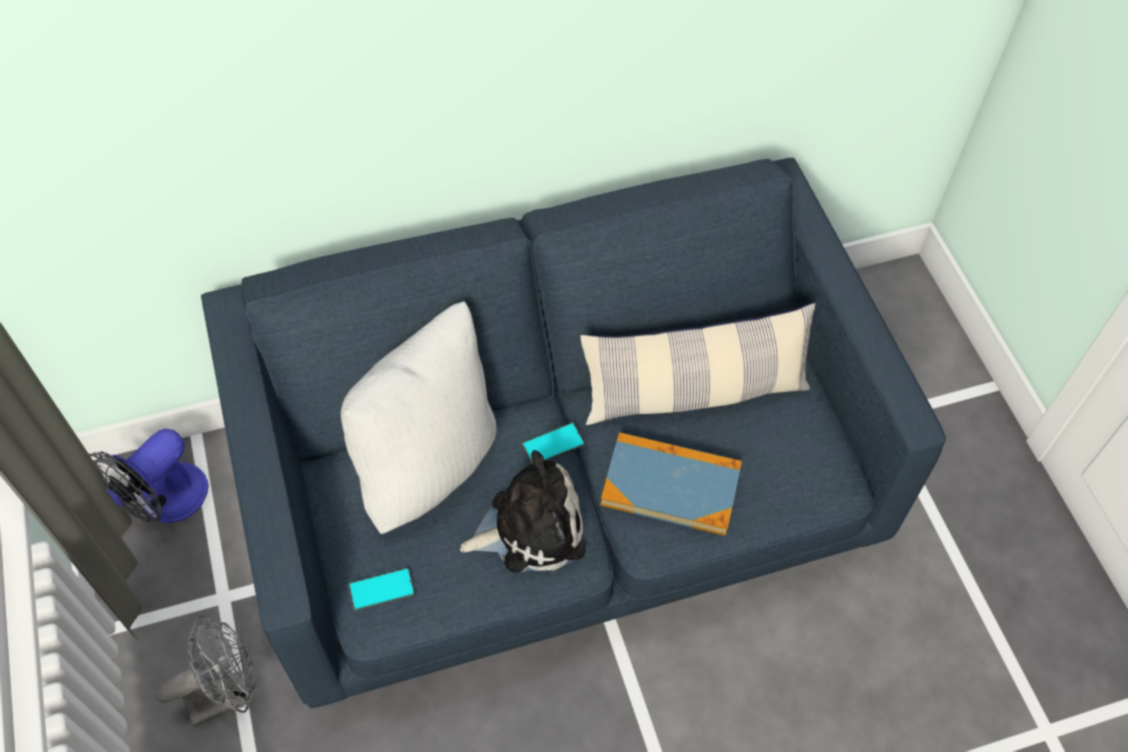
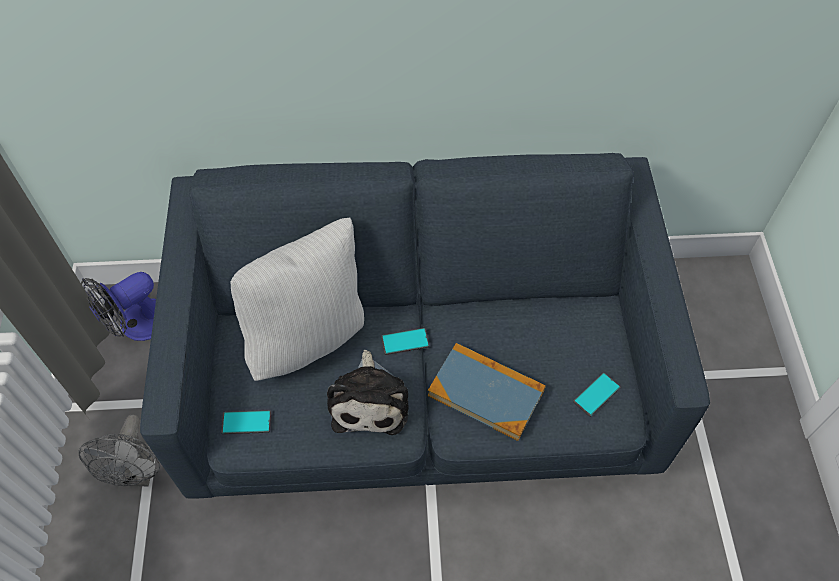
camera: 15 degrees right, 0 degrees up
grey fan [155,615,256,727] -> grey fan turned 105 degrees clockwise [79,415,160,487]
plush toy [460,450,586,573] -> plush toy turned 90 degrees clockwise [327,350,409,435]
pillow [580,303,815,425] -> none
none -> phone [573,373,620,417]

